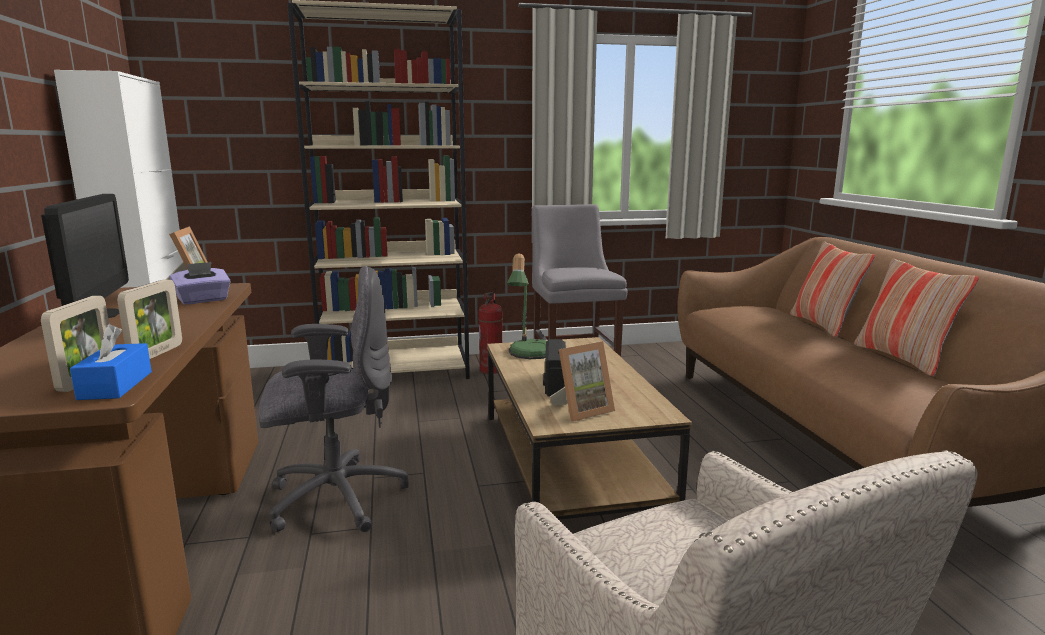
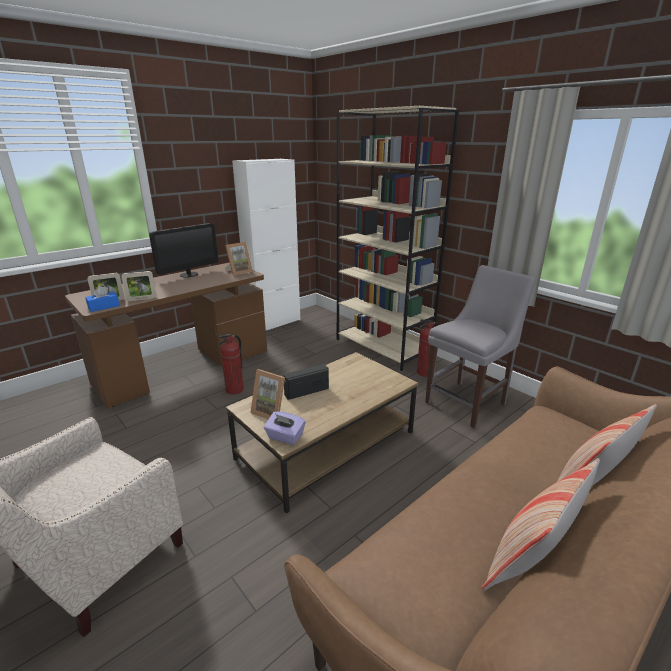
camera: 60 degrees right, 10 degrees up
purple tissue box [170,262,231,305] -> purple tissue box moved to [264,411,306,445]
grey office chair [259,266,409,532] -> fire extinguisher [218,334,244,395]
table lamp [507,253,546,359] -> none

